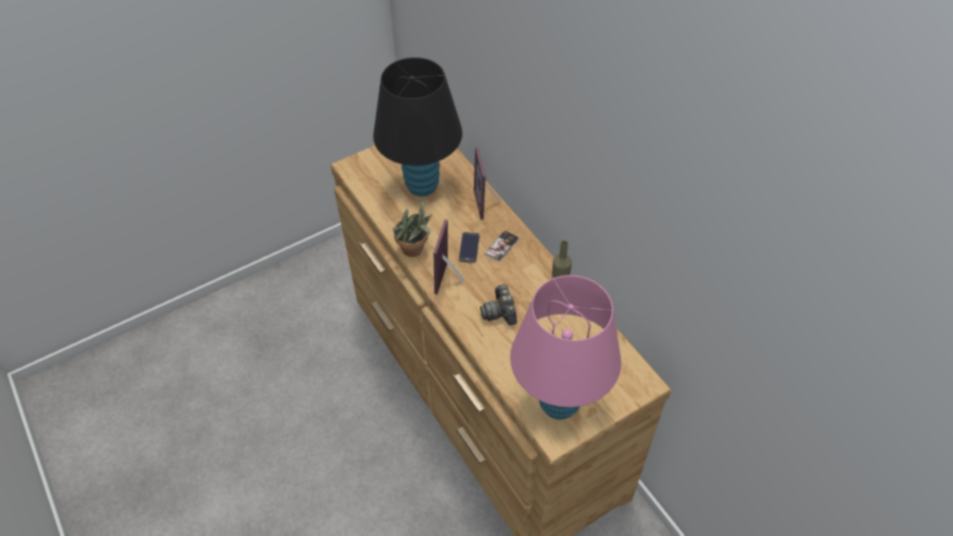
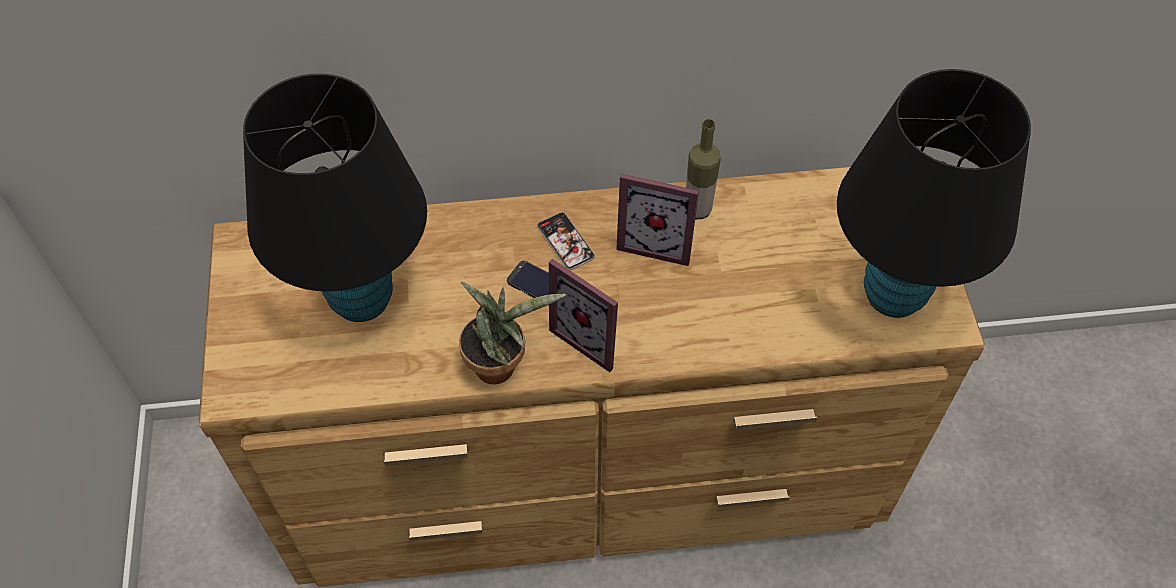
camera: 65 degrees left, 5 degrees up
picture frame [474,147,501,220] -> picture frame moved to [616,174,699,266]
camera [480,284,517,325] -> none
pink table lamp [510,275,621,420] -> black table lamp [837,69,1031,318]

